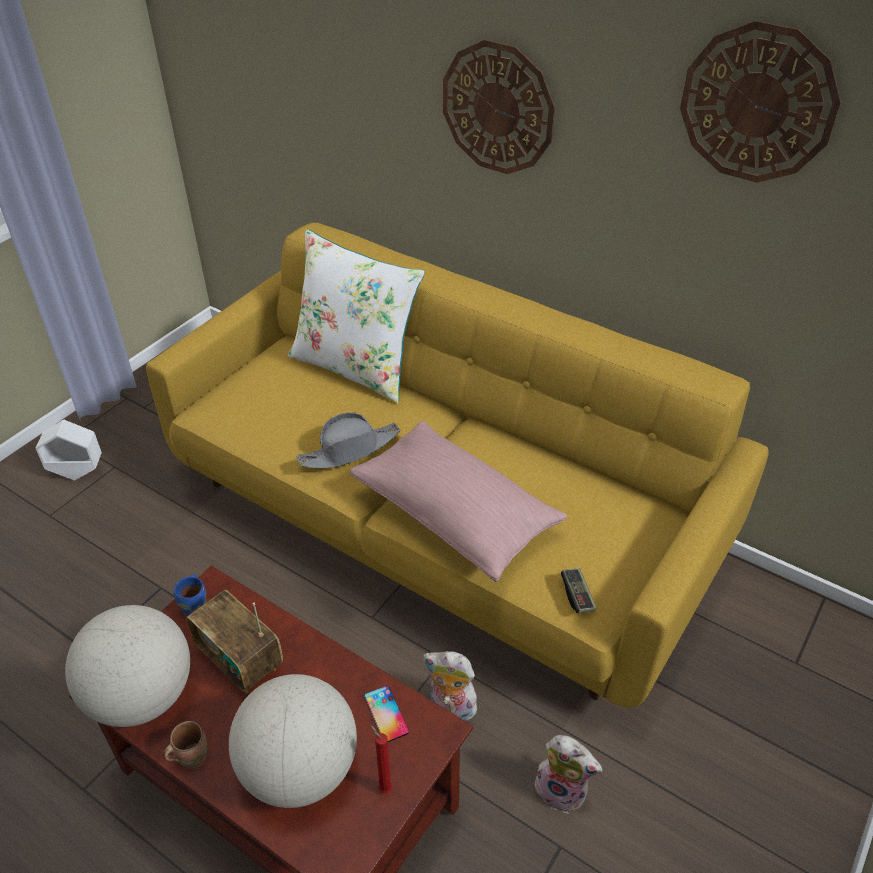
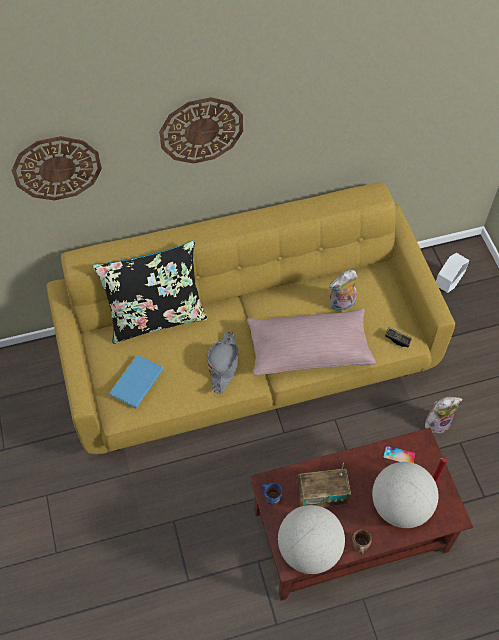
camera: 50 degrees left, 15 degrees up
white planter [36,420,102,480] -> white planter moved to [436,253,469,293]
white pillow [288,229,425,404] -> black pillow [93,240,208,344]
plush toy [423,651,477,721] -> plush toy moved to [329,270,357,312]
wall clock [680,21,841,183] -> wall clock moved to [12,136,102,200]
none -> blue book [110,355,164,408]

